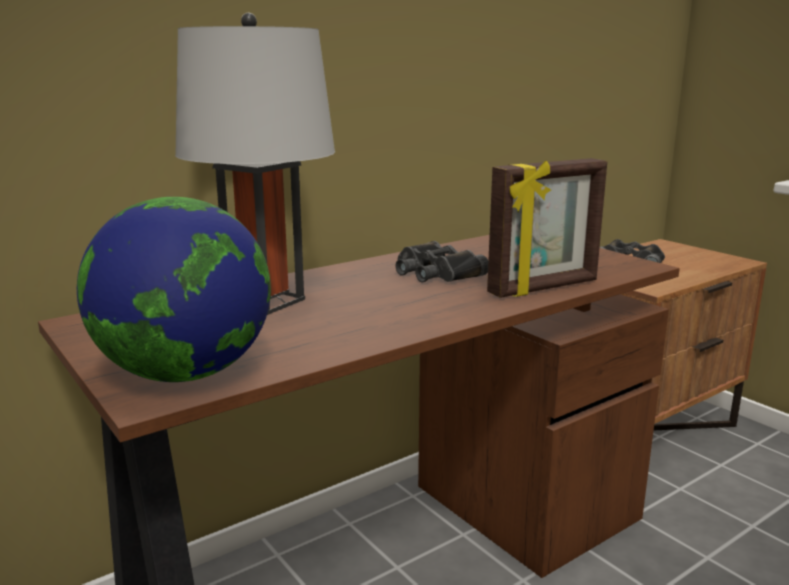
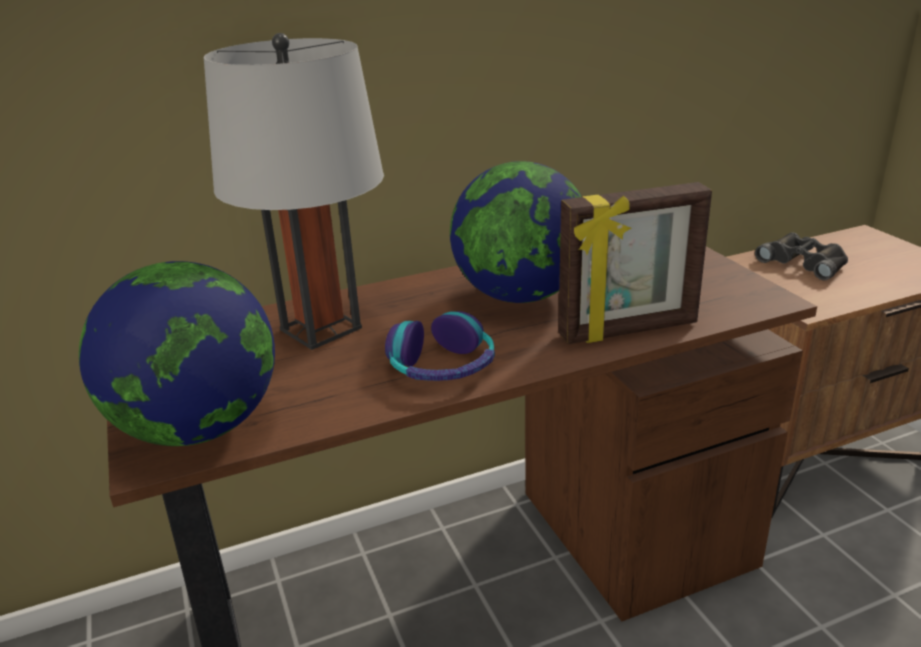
camera: 15 degrees right, 10 degrees up
black binoculars [396,241,488,282] -> globe [450,161,582,303]
none -> headphones [385,311,495,381]

